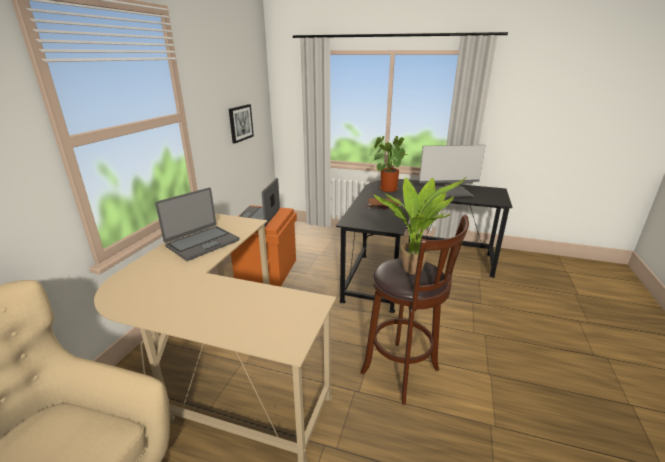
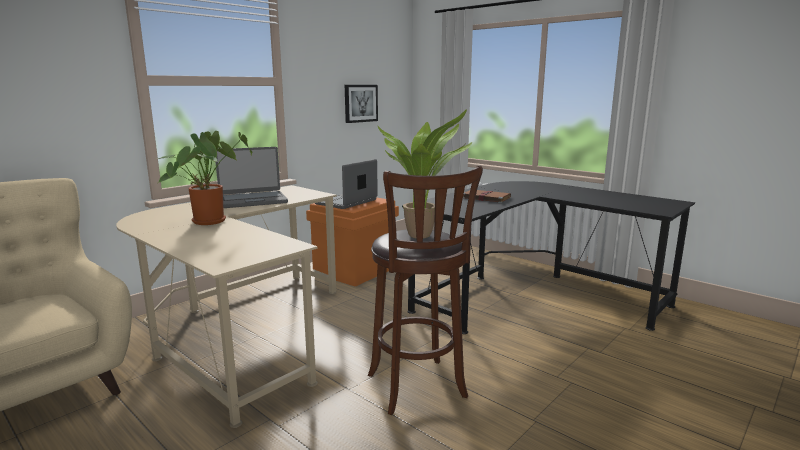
camera: 25 degrees right, 10 degrees down
potted plant [373,136,407,192] -> potted plant moved to [158,131,253,225]
monitor [419,145,485,197] -> none

